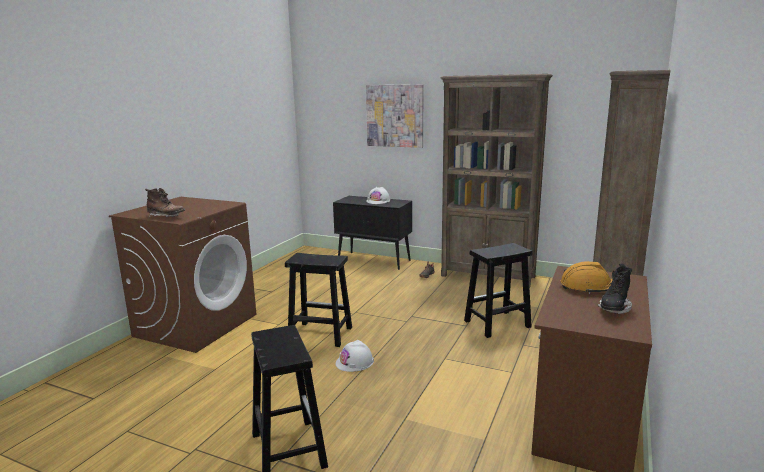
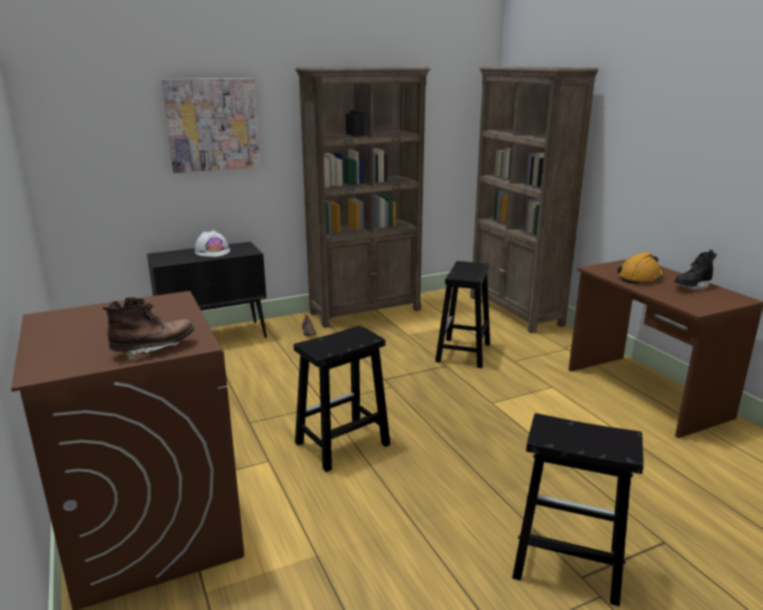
camera: 50 degrees left, 5 degrees up
white hard hat [336,340,374,372] -> none
black boot [598,264,632,314] -> black boot turned 75 degrees clockwise [674,250,717,290]

